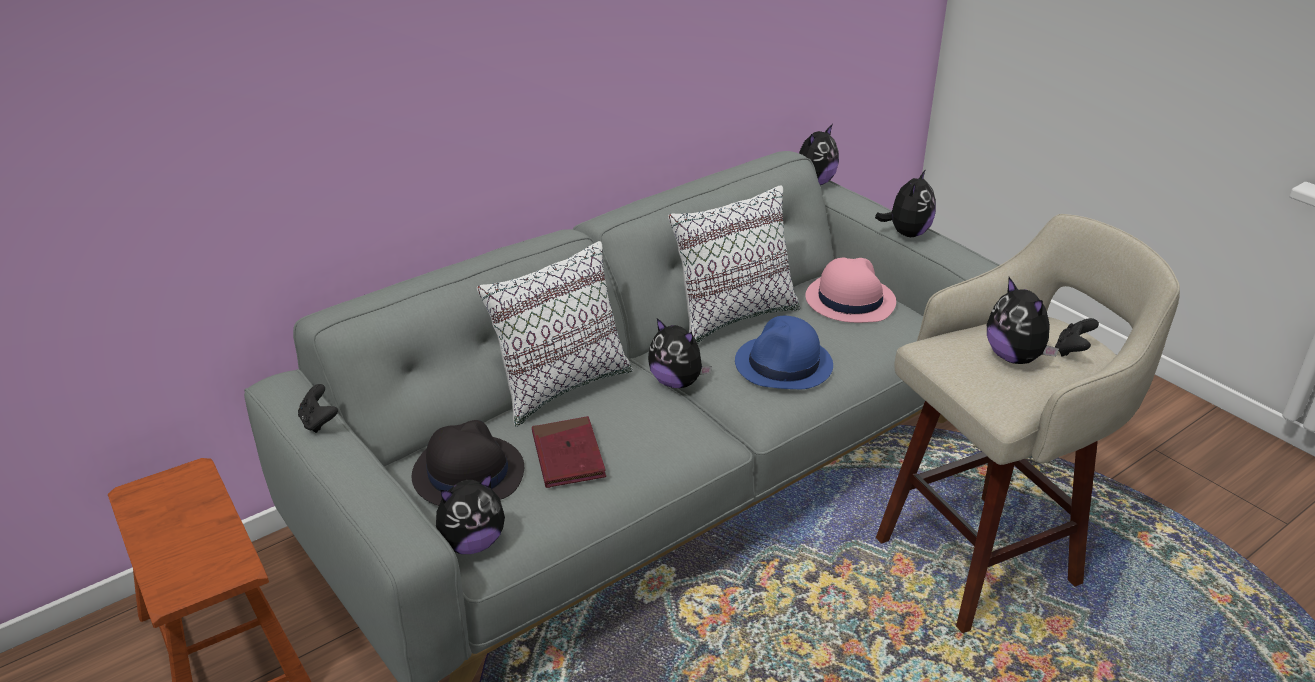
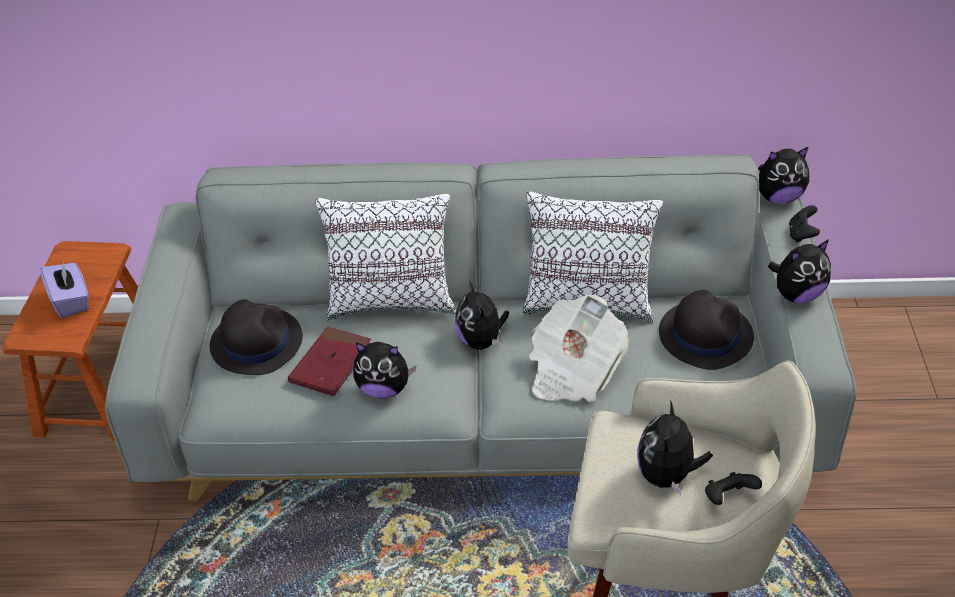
camera: 40 degrees right, 10 degrees up
black game controller [298,384,338,433] -> black game controller moved to [789,205,820,242]
plush toy [436,473,505,554] -> plush toy moved to [353,342,416,399]
blue hat [735,316,833,389] -> newspaper [529,294,629,402]
pink hat [805,257,896,323] -> black hat [659,290,754,370]
none -> purple tissue box [40,262,89,318]

